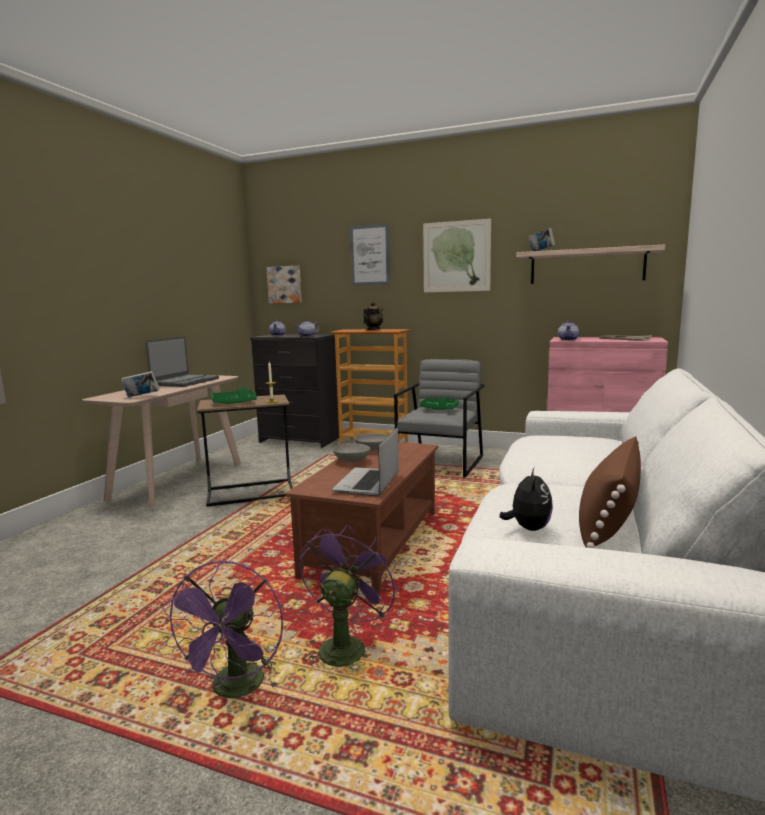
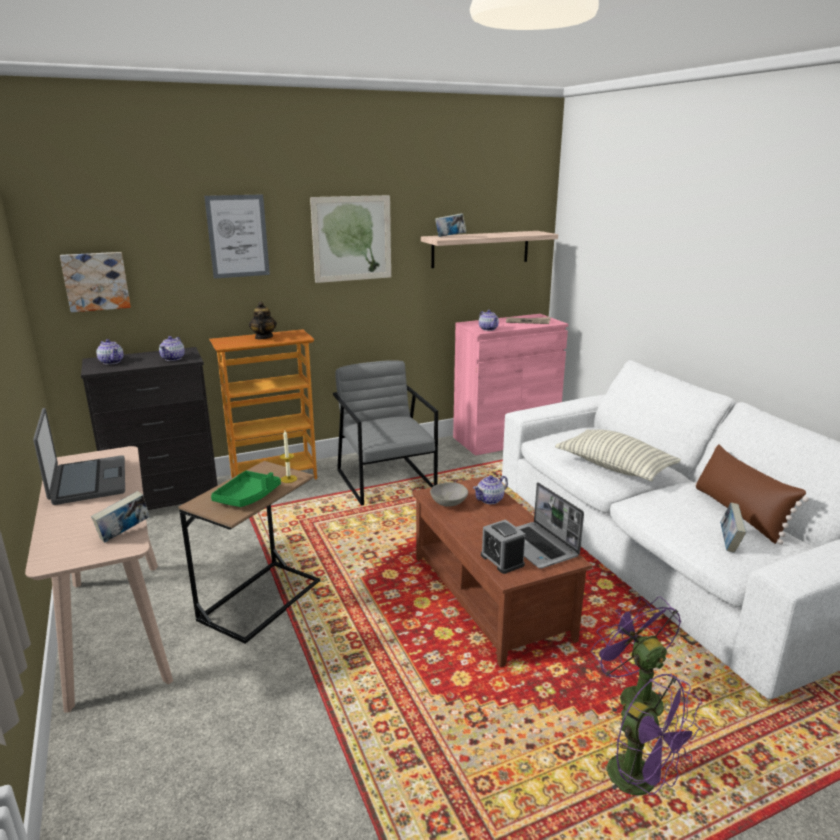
camera: 45 degrees left, 10 degrees up
grey bowl [333,443,370,462] -> none
green tray [420,397,459,410] -> none
plush toy [499,468,553,531] -> book [721,503,746,553]
none -> teapot [473,475,508,504]
none -> alarm clock [481,519,525,574]
none -> pillow [555,429,681,481]

